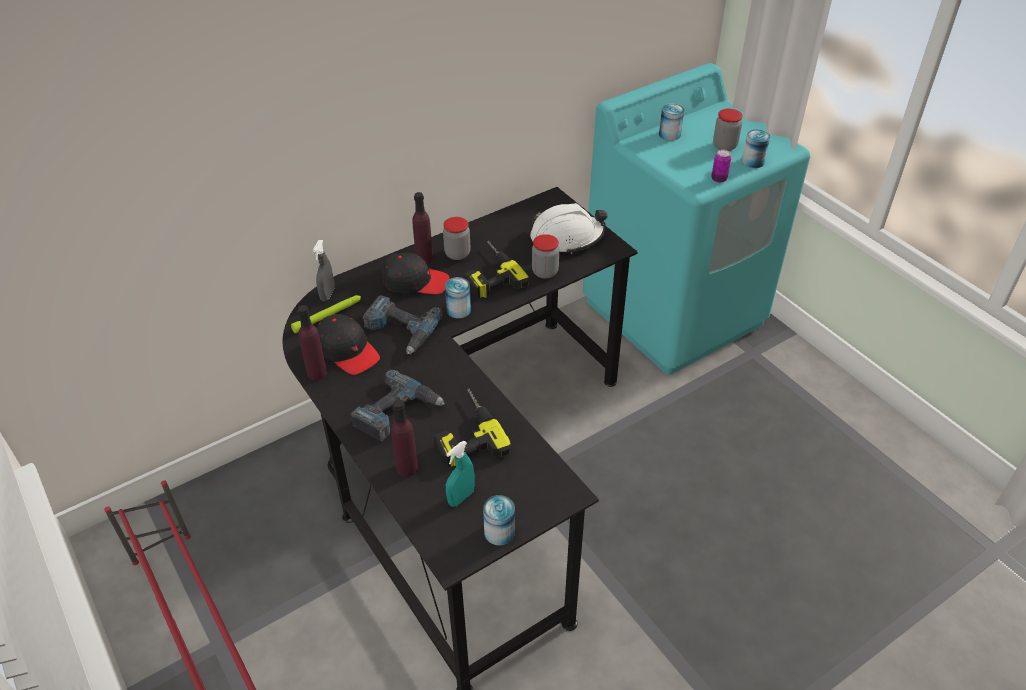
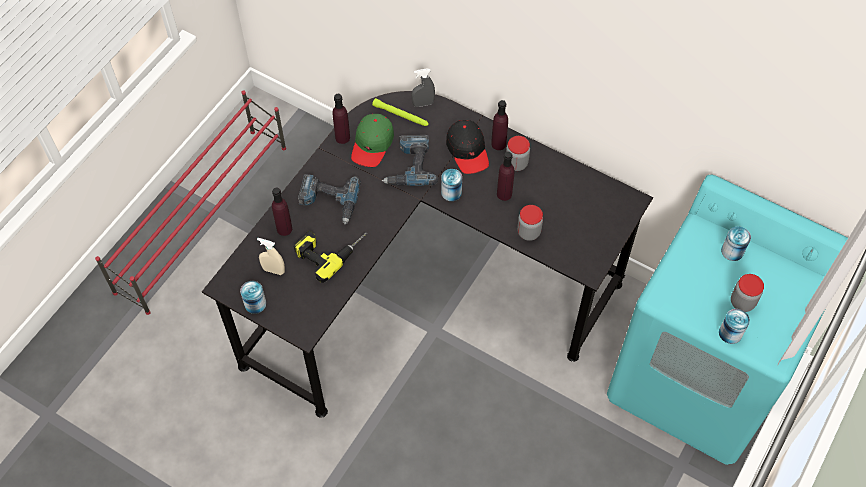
camera: 65 degrees right, 15 degrees up
black cap [317,314,380,375] -> green cap [351,114,394,167]
turquoise spray bottle [446,441,474,507] -> beige spray bottle [257,238,285,275]
power drill [464,241,529,298] -> purple bottle [497,152,514,201]
white hard hat [530,203,607,254] -> none
can [711,149,731,183] -> none

